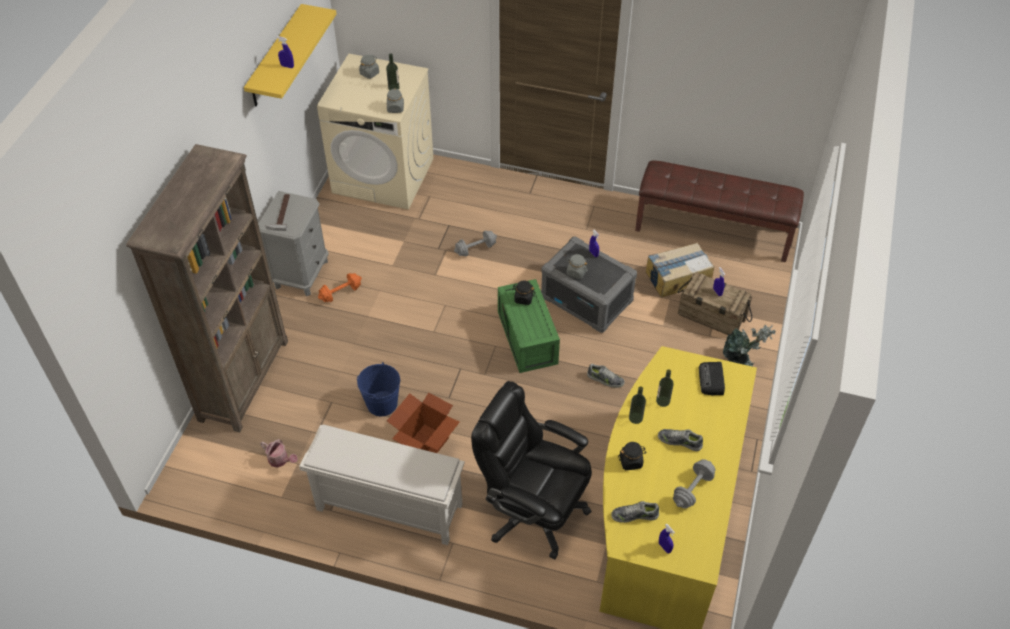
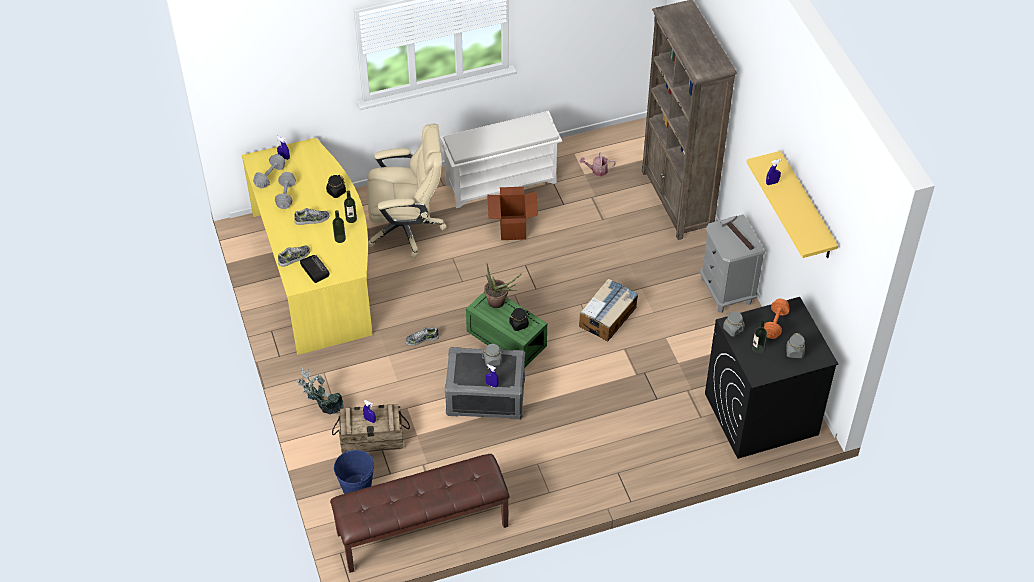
camera: 145 degrees right, 0 degrees up
beige washing machine [317,54,434,210] -> black washing machine [705,297,838,459]
orange dumbbell [318,273,362,302] -> orange dumbbell moved to [764,299,790,339]
blue bucket [357,362,400,416] -> blue bucket moved to [334,450,374,494]
grey dumbbell [454,230,497,256] -> grey dumbbell moved to [253,154,285,188]
black office chair [471,381,592,560] -> beige office chair [367,123,447,258]
shoe [611,501,659,523] -> shoe moved to [278,245,310,267]
cardboard box [646,243,714,298] -> cardboard box moved to [579,278,638,341]
none -> potted plant [484,262,522,308]

